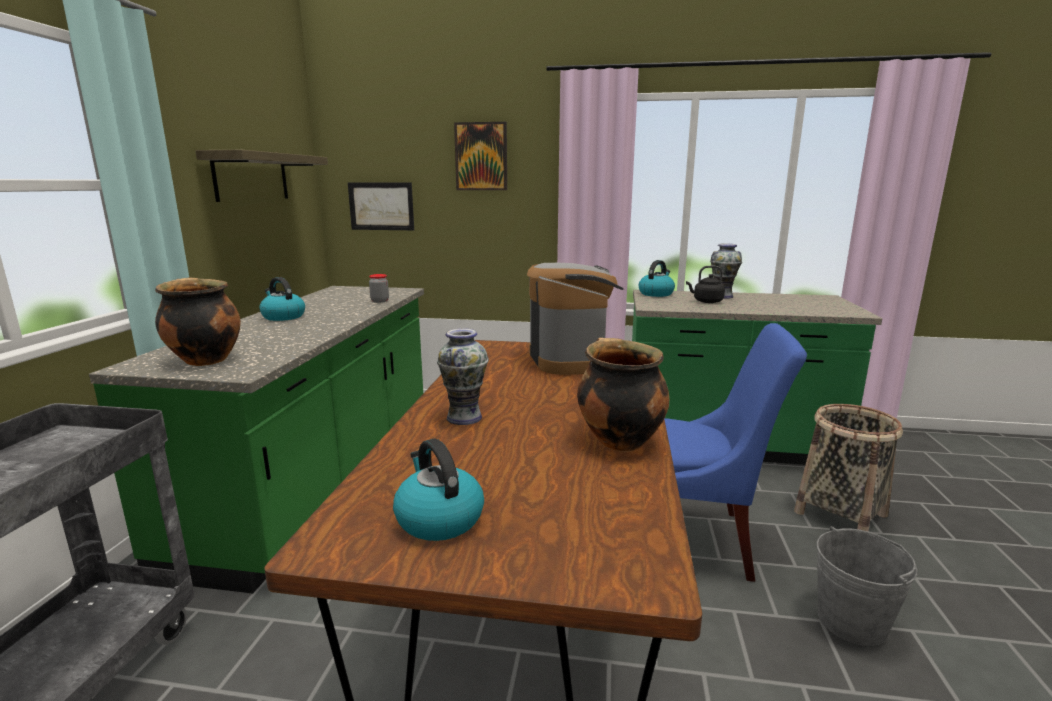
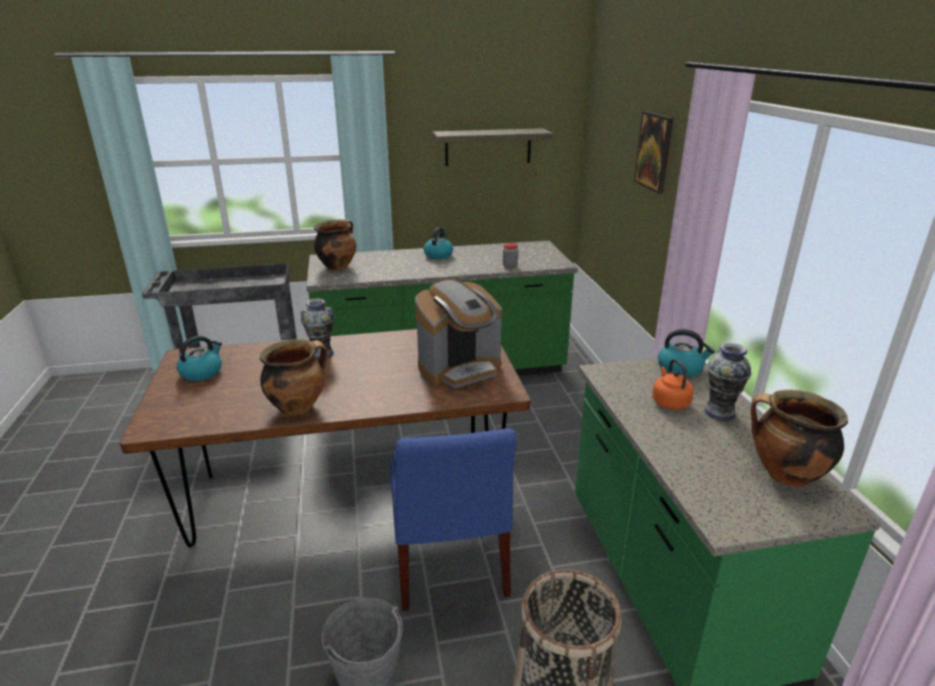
camera: 70 degrees right, 10 degrees up
picture [348,183,414,230] -> none
black kettle [686,266,725,303] -> orange kettle [652,359,694,410]
none -> cooking pot [751,390,848,487]

